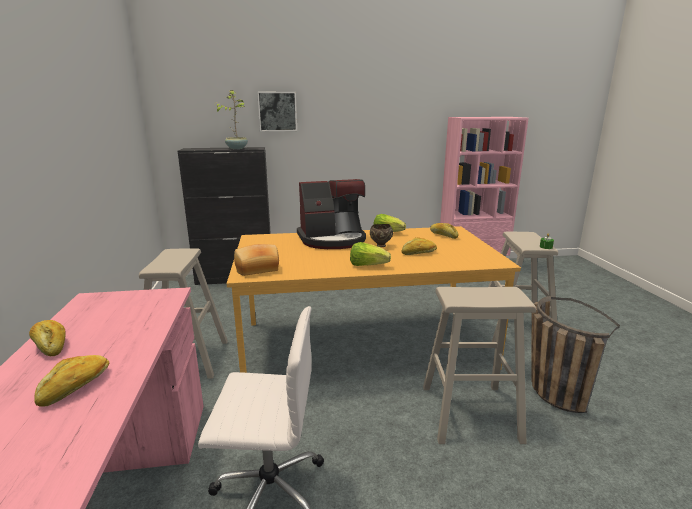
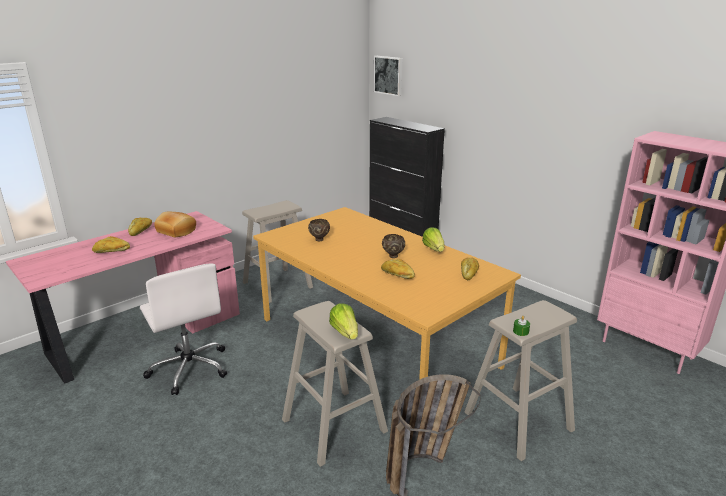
camera: 55 degrees right, 5 degrees up
potted plant [216,90,248,149] -> none
bread [234,244,279,276] -> bread moved to [154,212,196,237]
picture [257,92,297,131] -> picture moved to [374,56,402,96]
coffee machine [297,179,366,249] -> none
lettuce [350,242,391,266] -> lettuce moved to [329,303,358,340]
none -> brown bowl [308,219,330,241]

